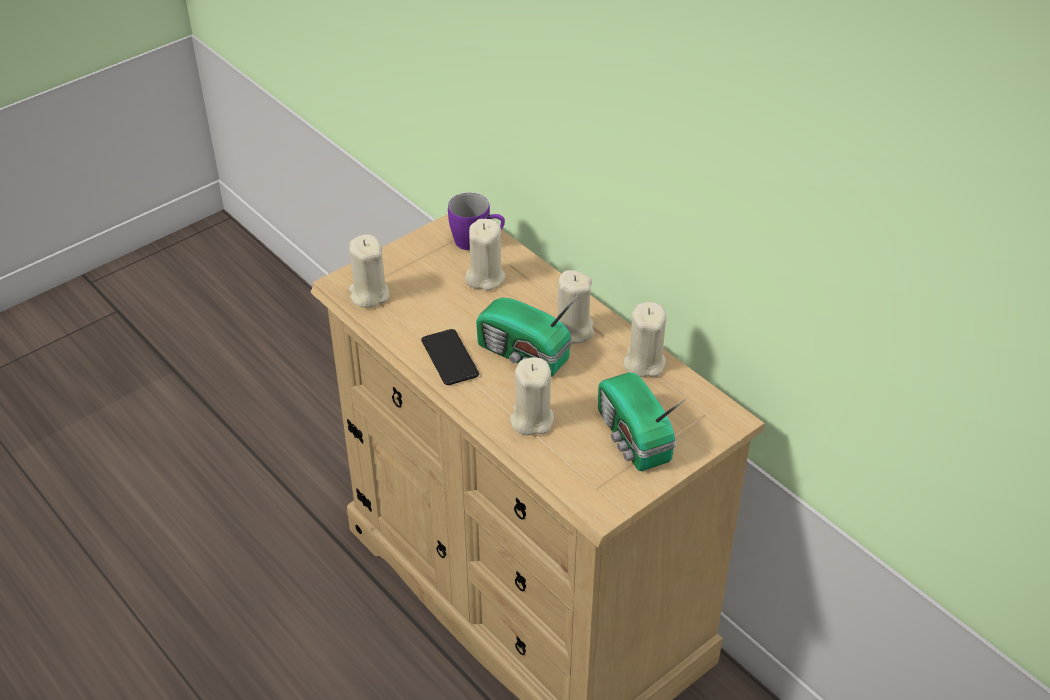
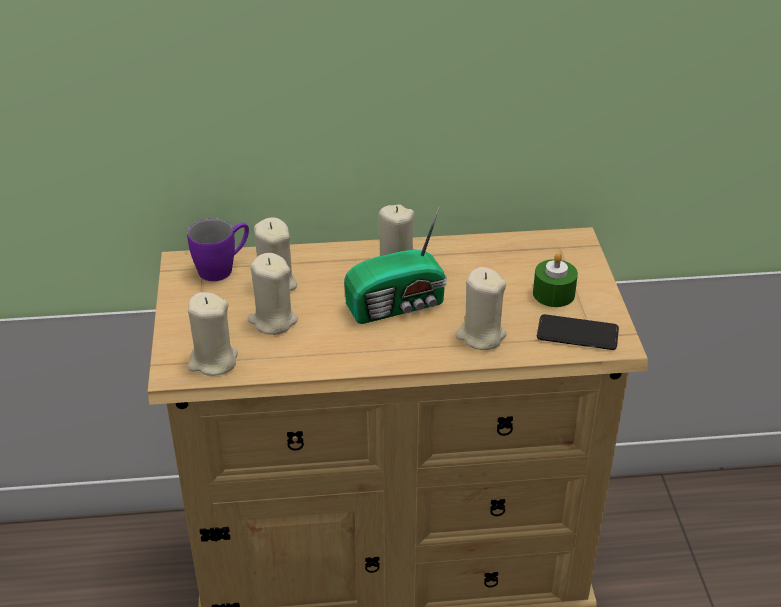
camera: 55 degrees left, 5 degrees down
phone [421,329,479,385] -> phone moved to [537,314,619,350]
radio [598,372,685,471] -> green candle [533,253,578,307]
beige candle [623,302,666,377] -> beige candle moved to [248,253,298,335]

